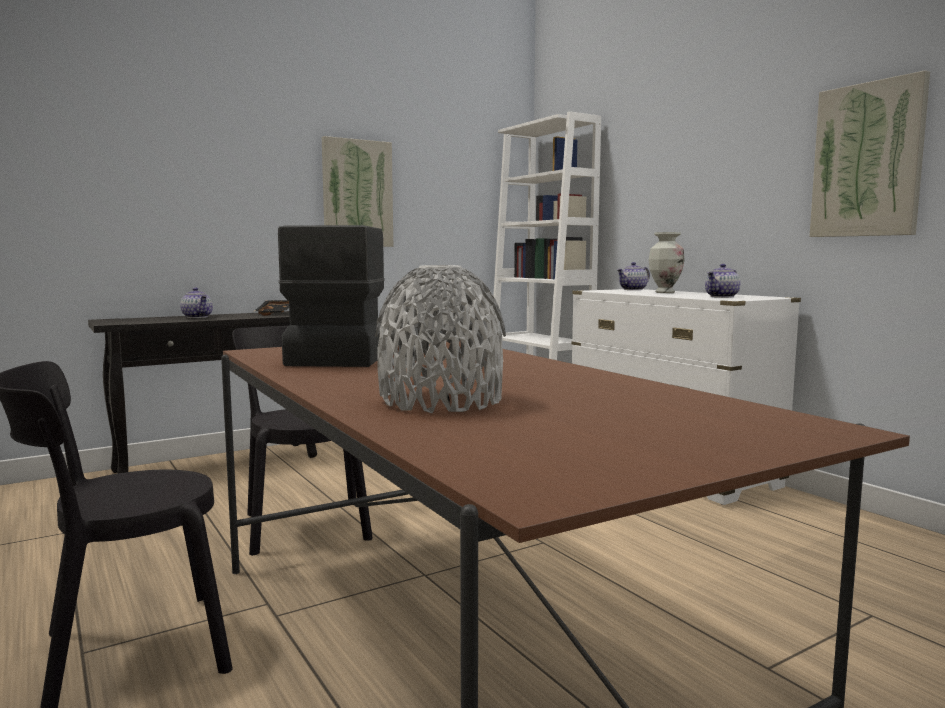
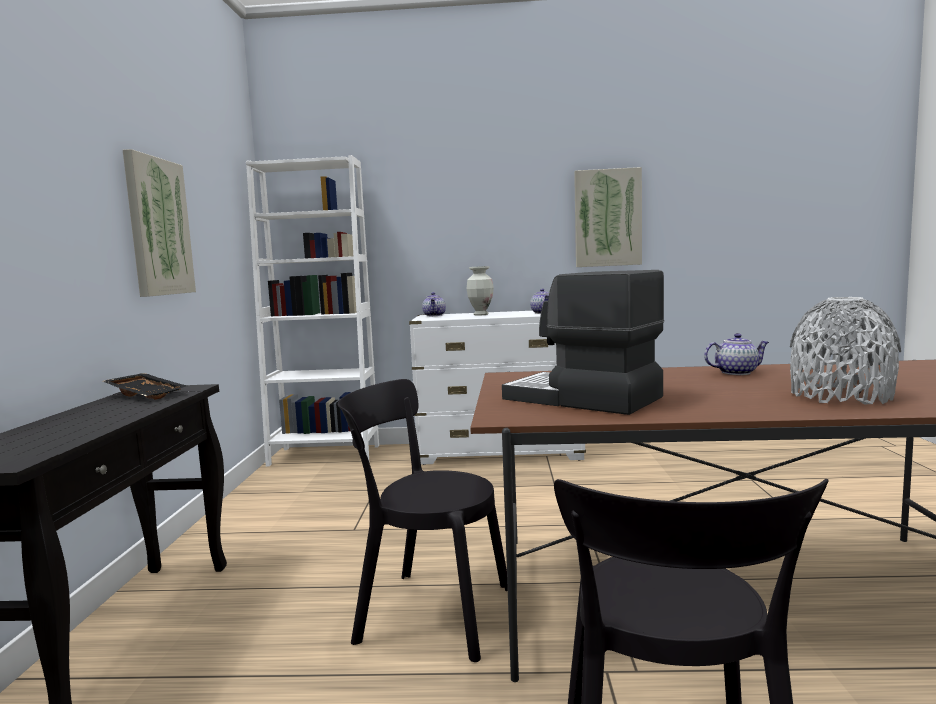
camera: 55 degrees left, 0 degrees up
teapot [180,287,213,318] -> teapot moved to [704,333,769,375]

